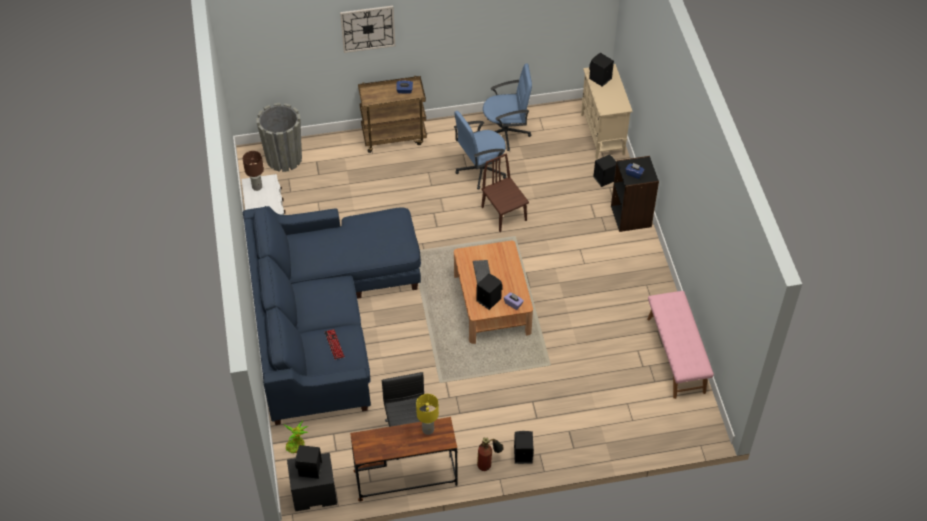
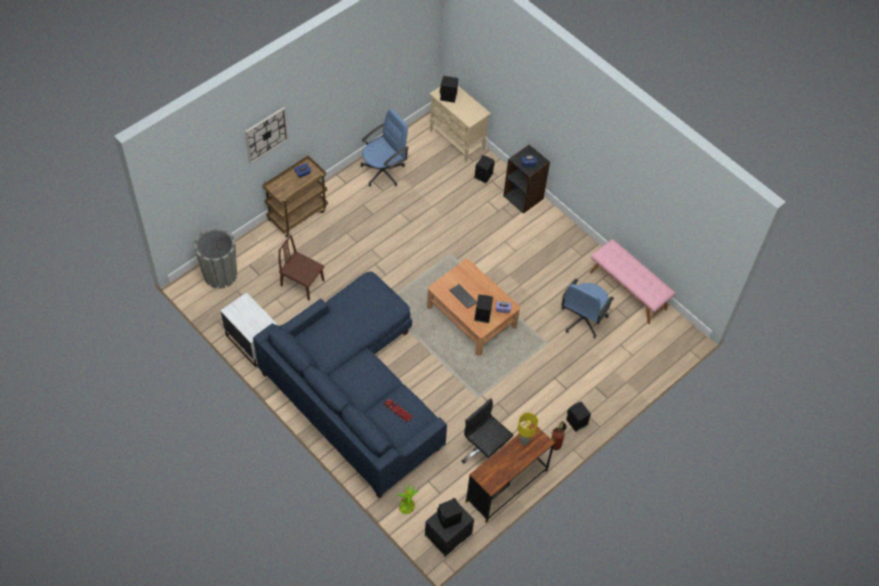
camera: 35 degrees left, 5 degrees up
brown table lamp [243,151,264,191] -> none
blue office chair [454,111,506,190] -> blue office chair moved to [561,279,614,338]
brown chair [481,153,529,232] -> brown chair moved to [278,235,325,301]

